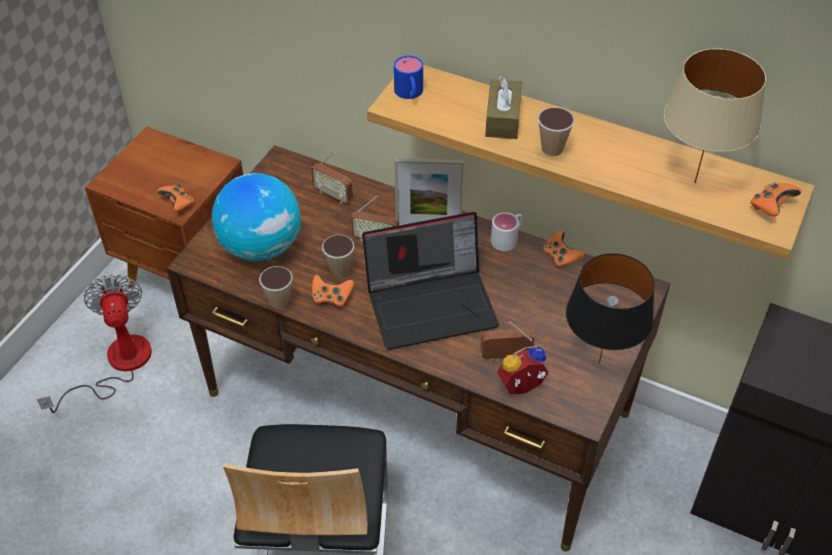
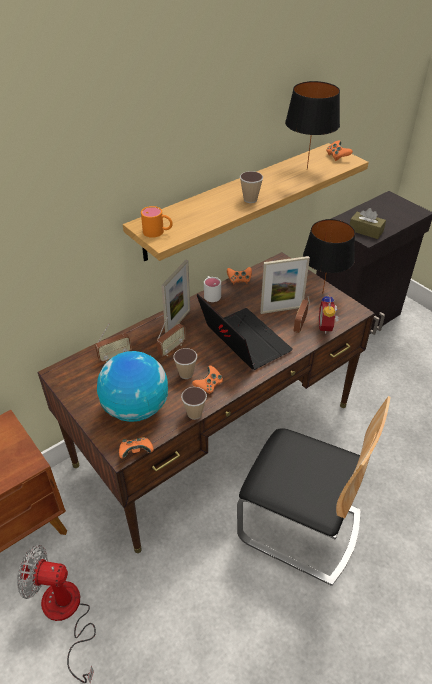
camera: 65 degrees left, 5 degrees down
orange game controller [157,184,194,211] -> orange game controller moved to [119,437,154,459]
laptop [362,212,499,350] -> laptop turned 45 degrees counterclockwise [197,294,293,370]
blue mug [394,56,423,99] -> orange mug [141,206,173,238]
brown tissue box [485,76,522,139] -> brown tissue box moved to [350,208,386,239]
beige table lamp [664,48,766,183] -> black table lamp [285,81,340,169]
none -> picture frame [260,256,310,314]

